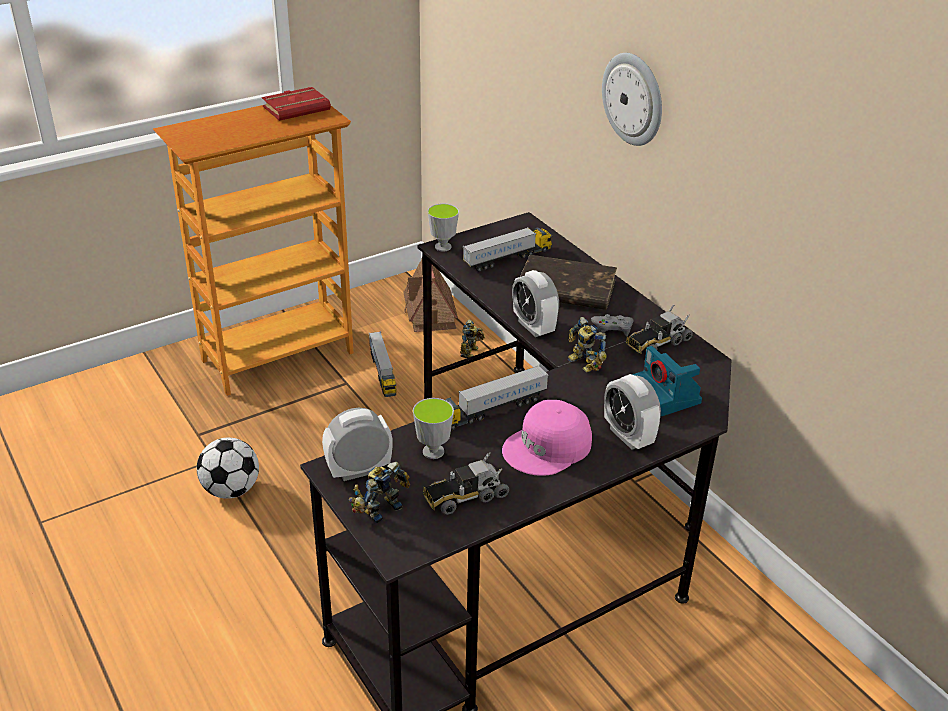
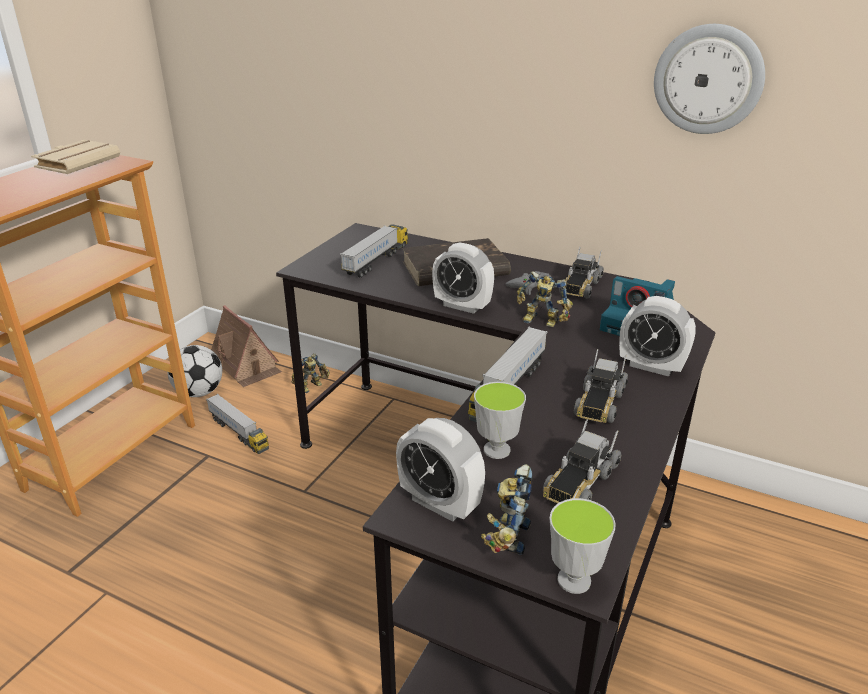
camera: 30 degrees left, 5 degrees down
football [197,438,259,499] -> football moved to [168,345,222,397]
red book [262,87,331,121] -> beige book [31,140,120,174]
alarm clock [322,408,393,481] -> alarm clock turned 90 degrees counterclockwise [396,418,485,522]
cup [428,204,459,251] -> cup moved to [549,498,616,594]
toy robot [460,319,485,358] -> toy robot turned 60 degrees clockwise [291,353,330,393]
pink cap [502,400,592,476] -> toy truck [574,349,628,423]
wall clock [602,53,662,146] -> wall clock moved to [654,24,765,134]

